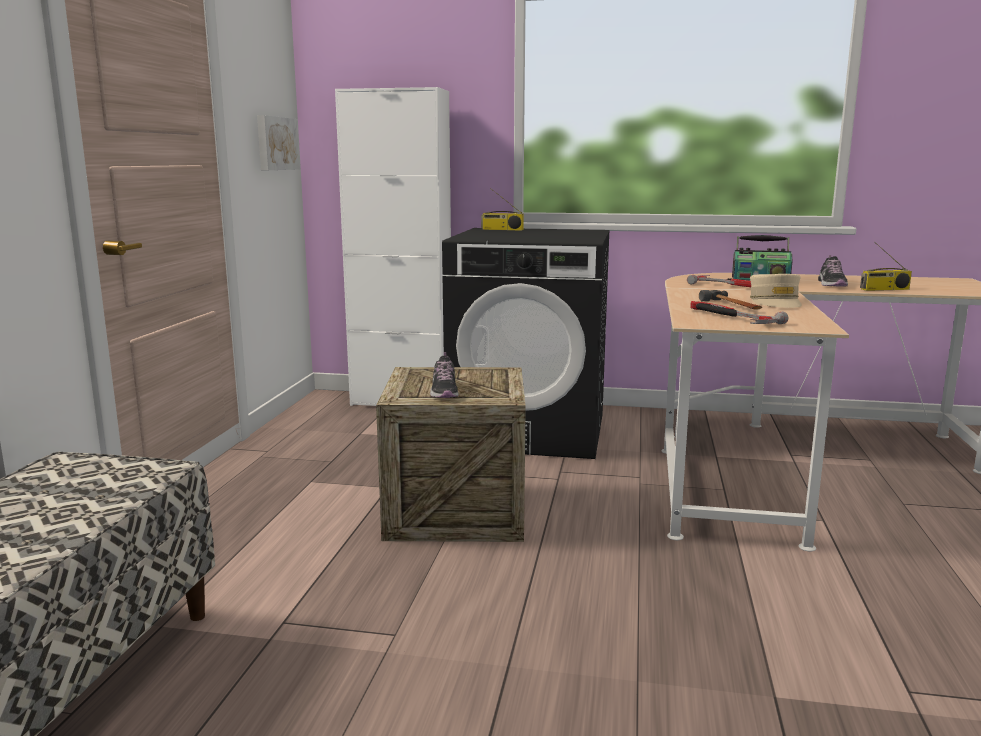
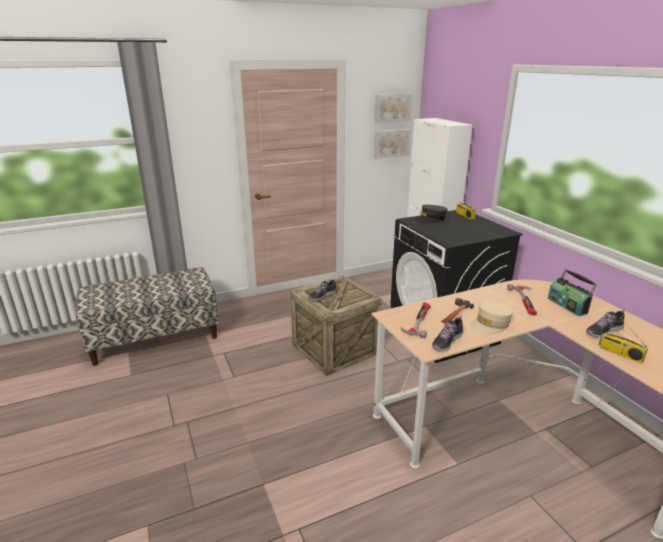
camera: 55 degrees right, 10 degrees up
none -> picture [375,93,413,123]
none -> grey cap [414,205,447,223]
none -> shoe [432,315,463,351]

